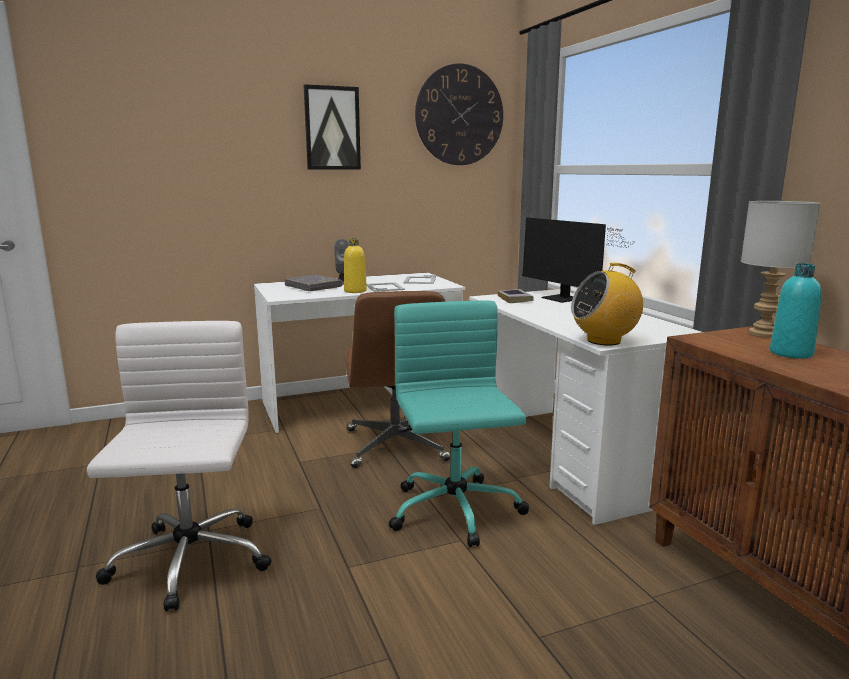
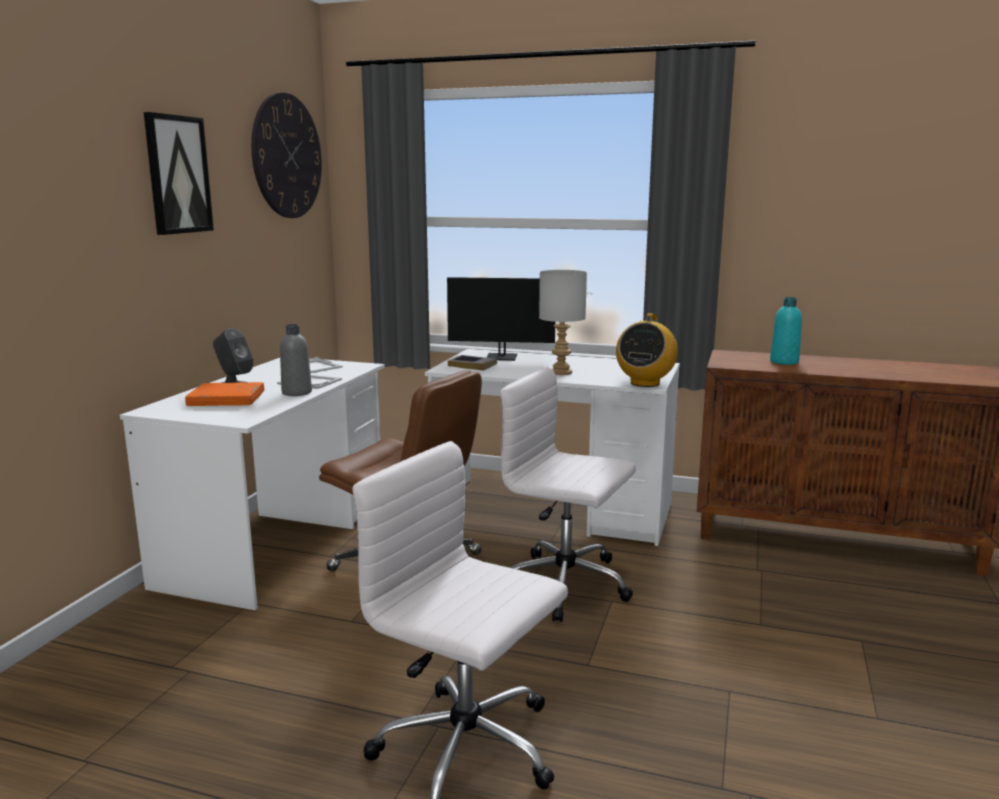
camera: 50 degrees left, 0 degrees up
grey book [285,275,342,291] -> orange book [185,382,264,406]
yellow bottle [344,238,367,293] -> grey bottle [280,324,312,396]
turquoise office chair [389,300,529,547] -> white office chair [500,367,636,622]
grey table lamp [741,201,820,338] -> grey table lamp moved to [539,270,587,375]

